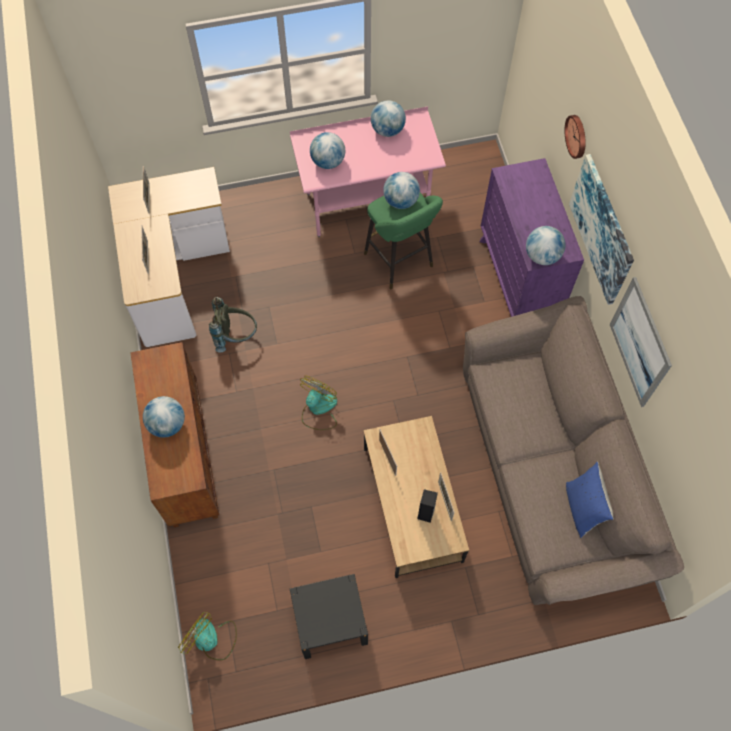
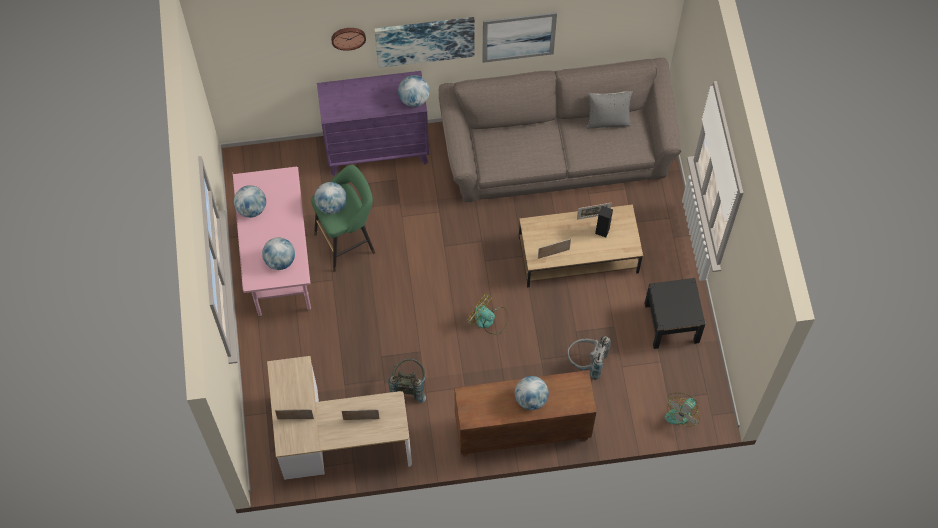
camera: 85 degrees left, 0 degrees up
blue pillow [566,462,614,538] -> grey pillow [587,91,633,129]
none -> grey backpack [567,336,611,380]

